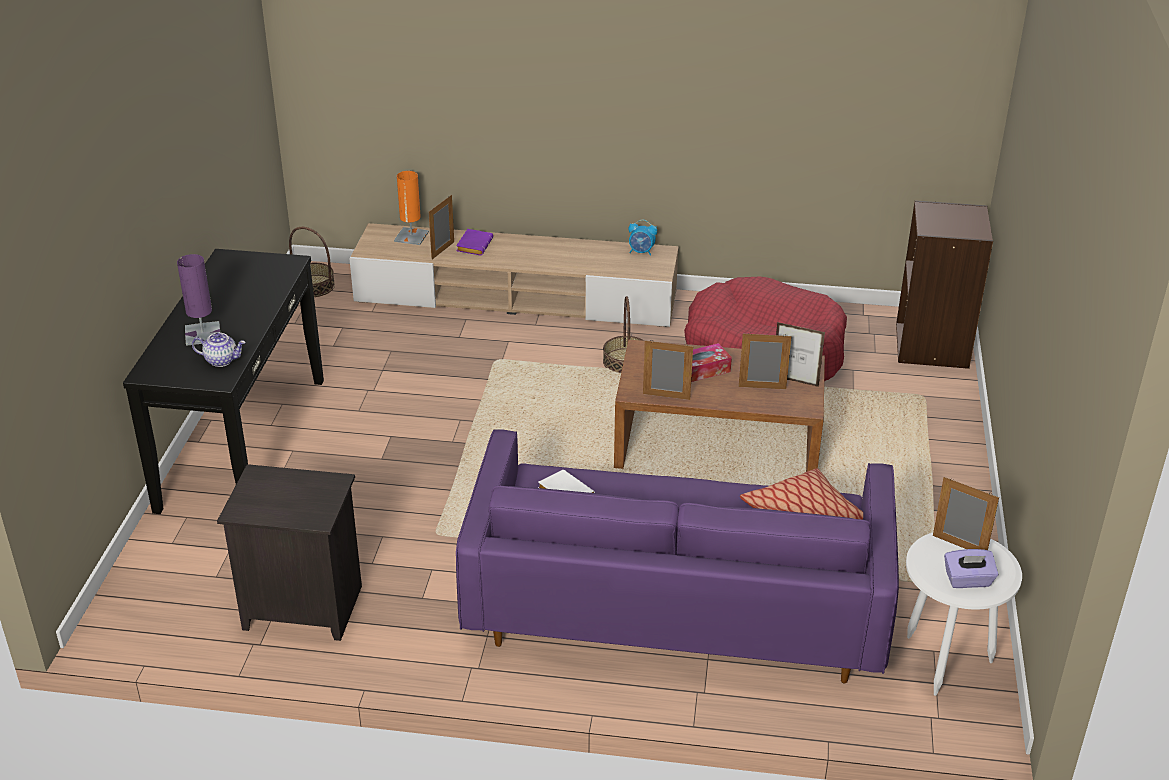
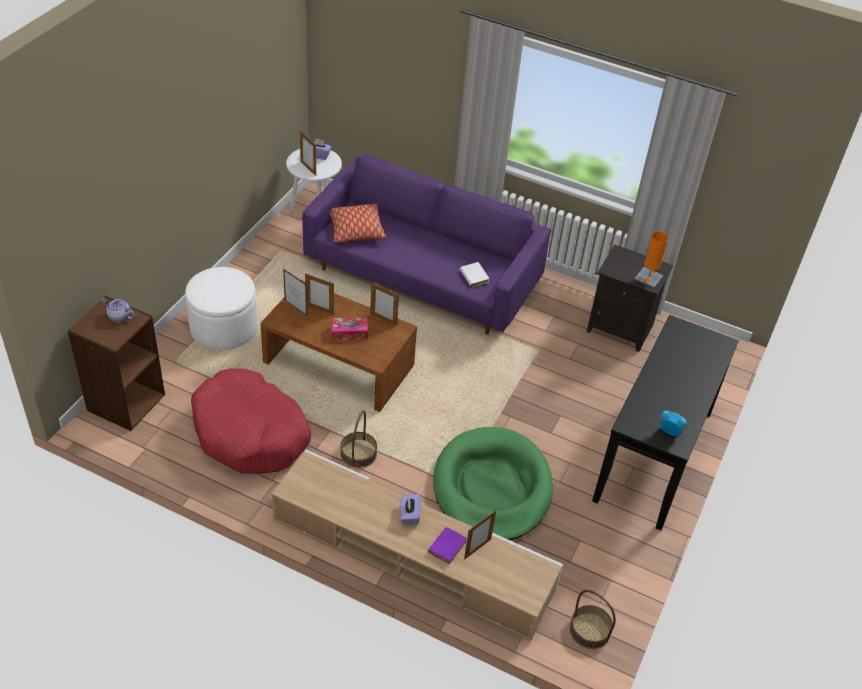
camera: 165 degrees left, 10 degrees up
purple table lamp [177,254,220,346] -> none
teapot [192,333,246,367] -> teapot moved to [101,298,135,323]
orange table lamp [394,171,429,245] -> orange table lamp moved to [635,232,668,288]
alarm clock [628,220,657,256] -> alarm clock moved to [660,410,687,436]
none -> white ottoman [185,267,258,350]
none -> purple tissue box [400,494,421,525]
none -> green dog bed [433,427,553,540]

